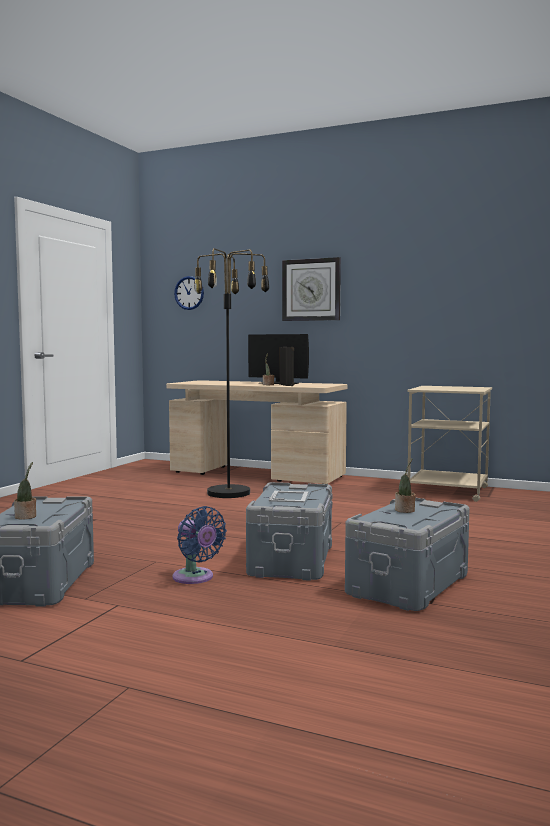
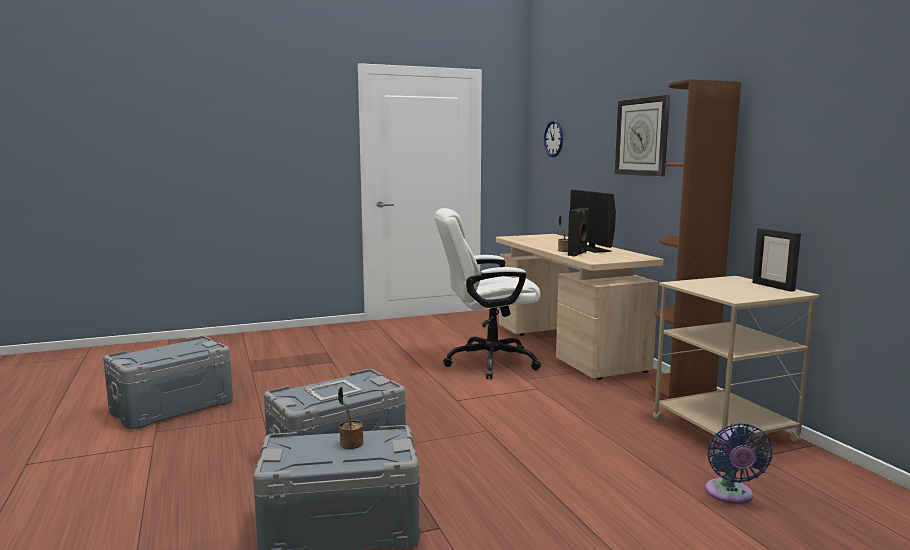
camera: 45 degrees right, 5 degrees up
potted plant [14,462,36,520] -> none
blue fan [172,506,227,584] -> blue fan moved to [705,423,773,504]
floor lamp [194,248,269,498] -> white office chair [434,208,541,379]
none -> brown bookcase [651,79,741,399]
none -> picture frame [753,228,801,292]

